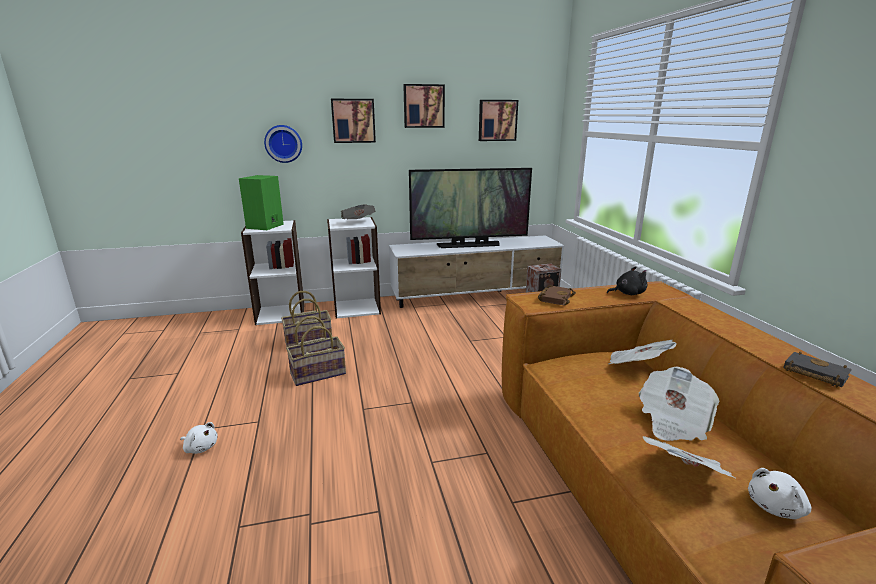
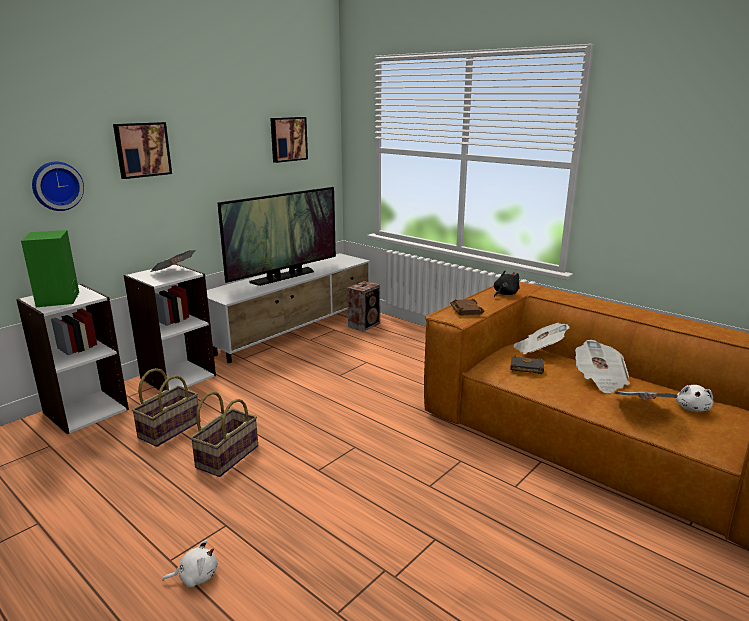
camera: 35 degrees left, 0 degrees up
picture [403,84,445,128] -> none
black book [783,352,852,387] -> black book moved to [510,356,544,374]

